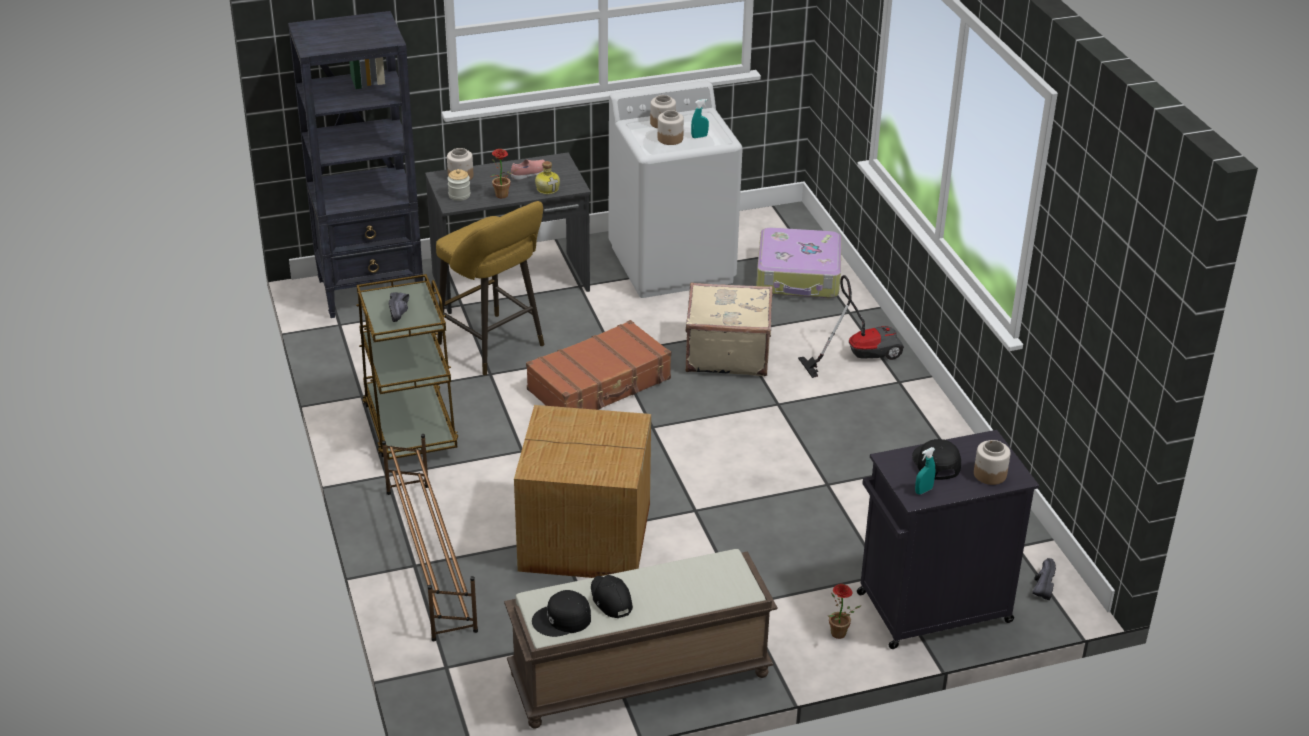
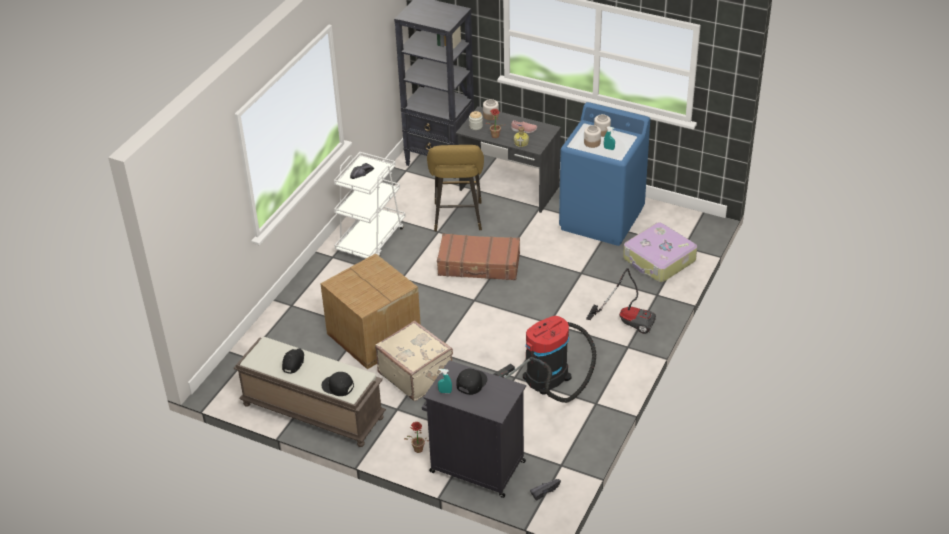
camera: 45 degrees right, 5 degrees up
brown cart [356,274,458,460] -> white cart [334,152,405,258]
brown shoe rack [382,434,478,641] -> none
black cap [532,590,591,637] -> black cap moved to [321,372,354,396]
white washing machine [608,80,743,298] -> blue washing machine [559,102,650,246]
beige suitcase [685,282,773,376] -> beige suitcase moved to [375,321,453,401]
jar [974,440,1011,485] -> none
none -> vacuum cleaner [493,316,596,403]

